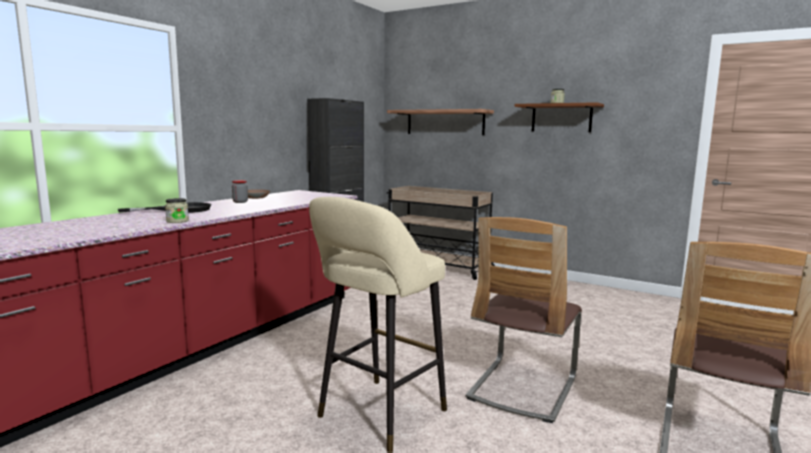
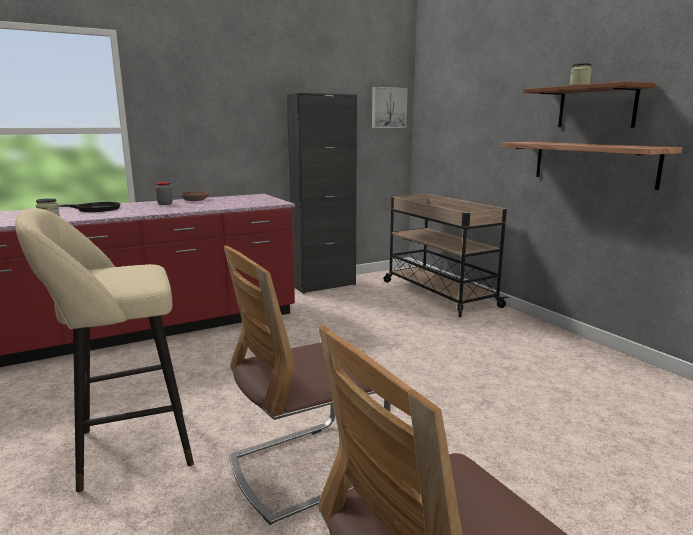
camera: 30 degrees right, 5 degrees up
shelf [387,109,494,135] -> shelf moved to [500,142,682,190]
none -> picture [372,87,408,128]

